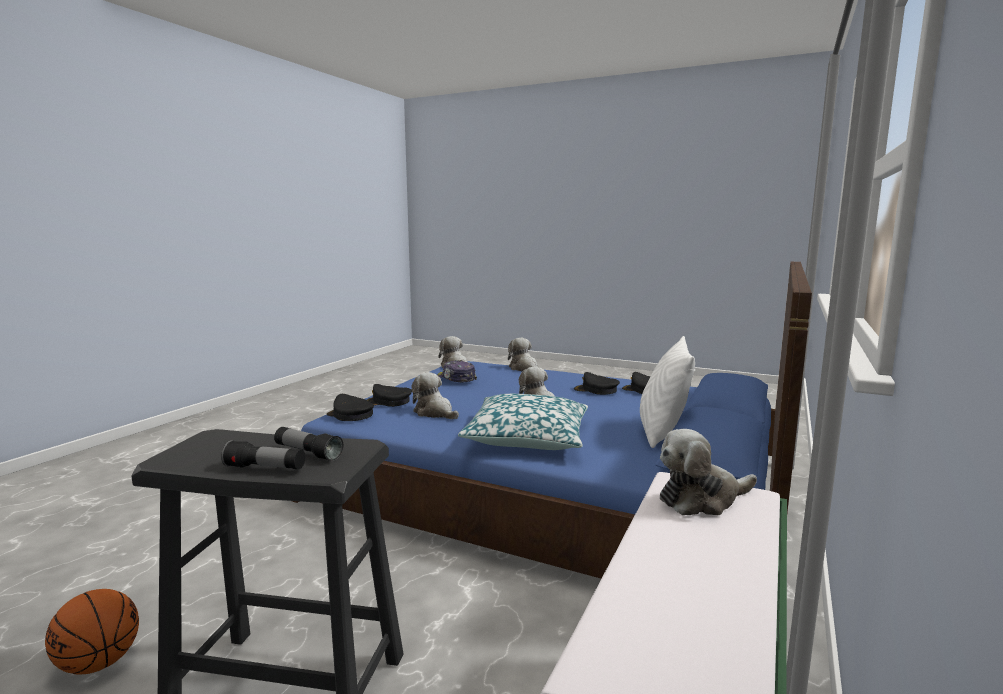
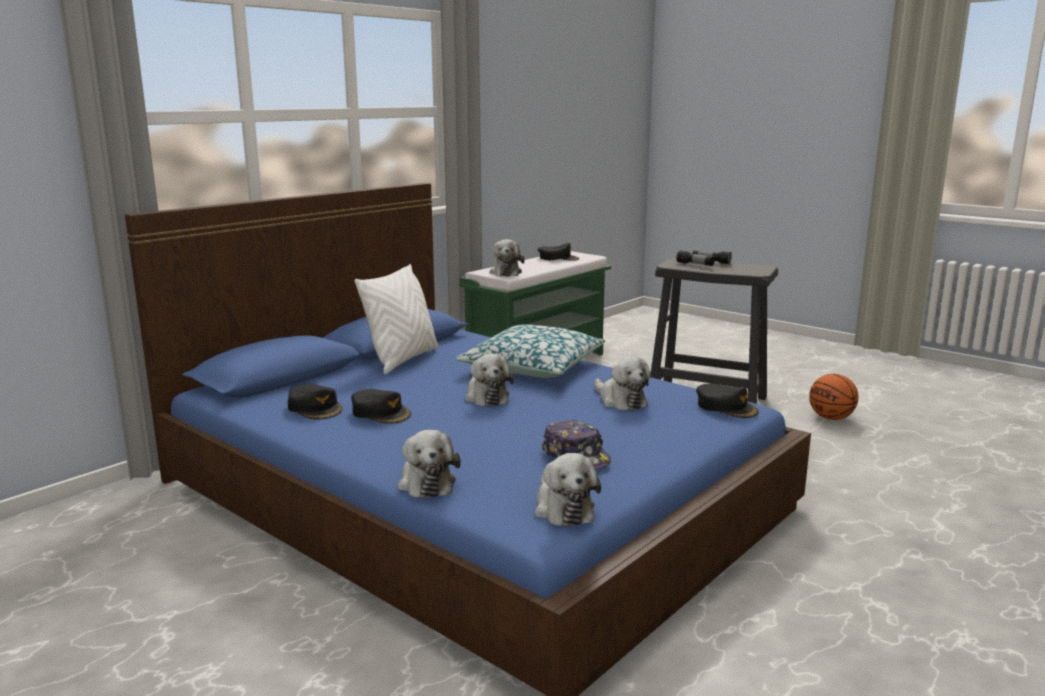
camera: 165 degrees left, 5 degrees up
black cap [367,384,412,407] -> black cap moved to [538,243,579,261]
plush toy [660,429,757,515] -> plush toy turned 90 degrees clockwise [489,239,525,276]

